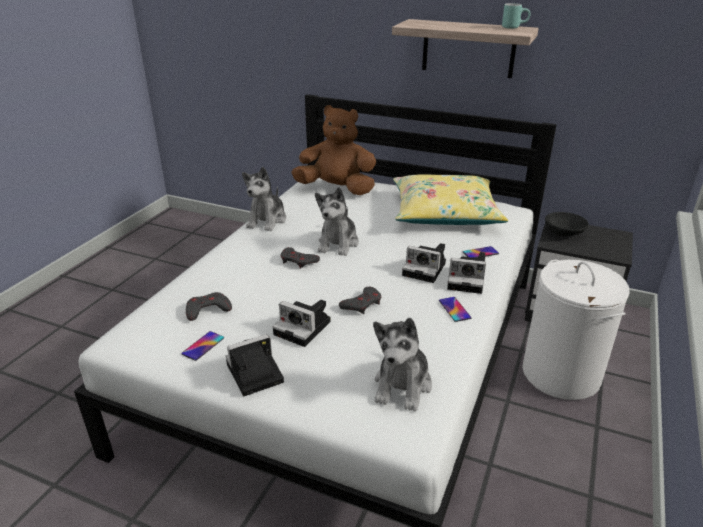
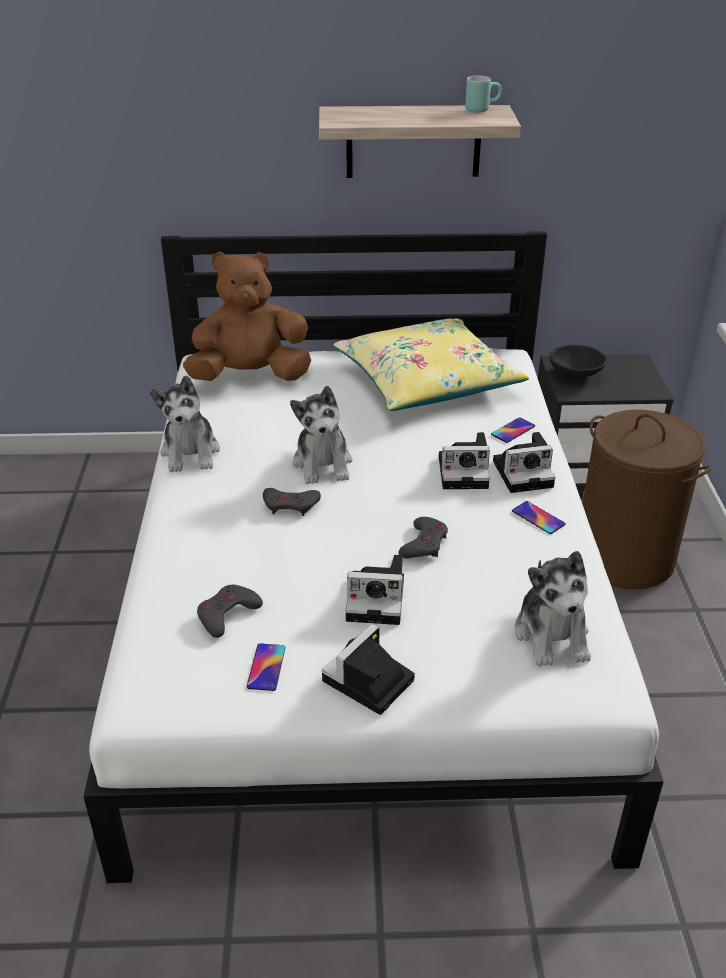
camera: 25 degrees left, 5 degrees up
white laundry basket [522,260,630,400] -> brown laundry basket [583,410,711,590]

